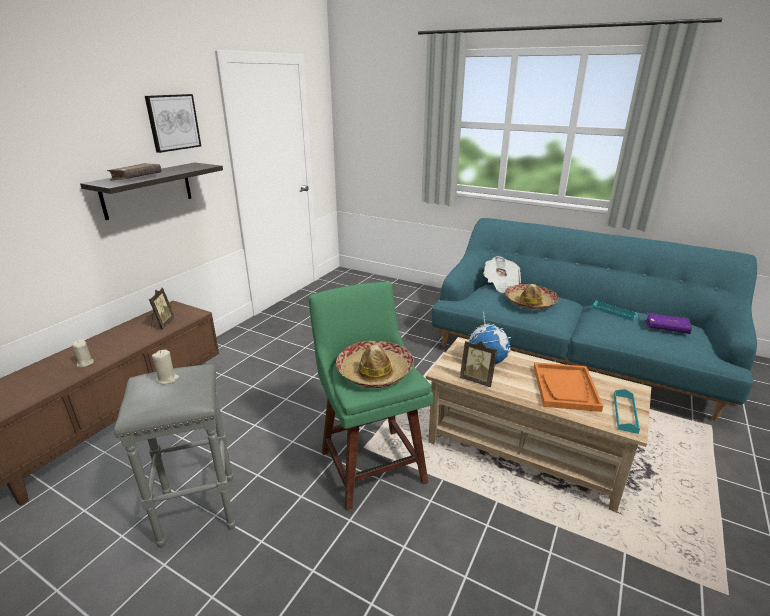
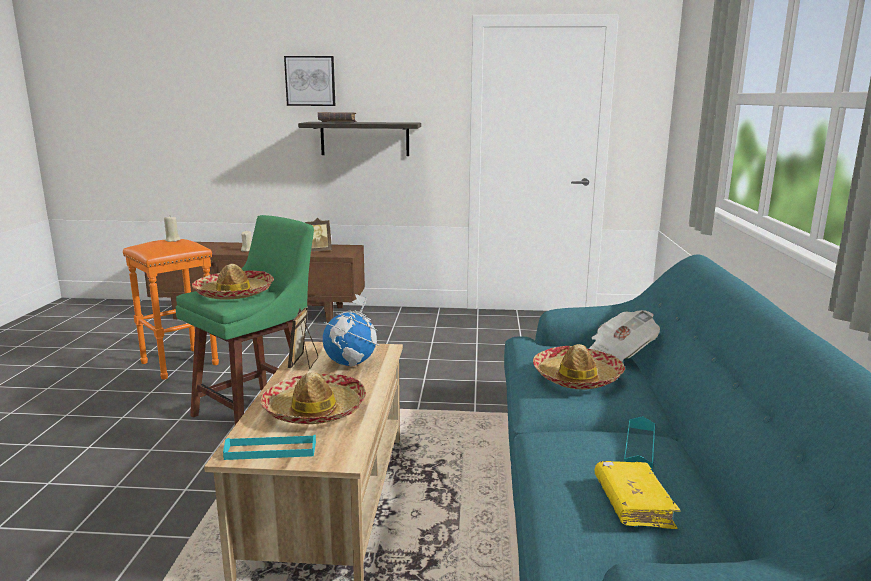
camera: 65 degrees right, 10 degrees down
grey stool [114,364,236,548] -> orange stool [123,239,219,380]
picture [145,94,201,153] -> picture moved to [284,56,335,106]
orange tray [534,362,603,412] -> hat [260,372,366,424]
purple book [645,313,692,334] -> yellow book [594,461,681,529]

